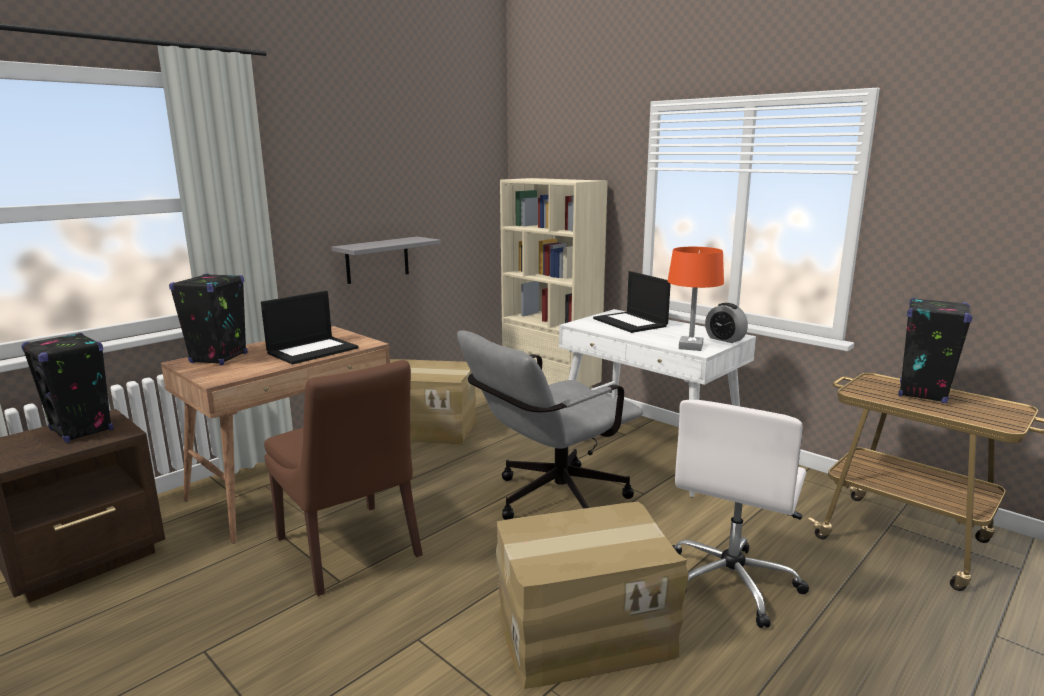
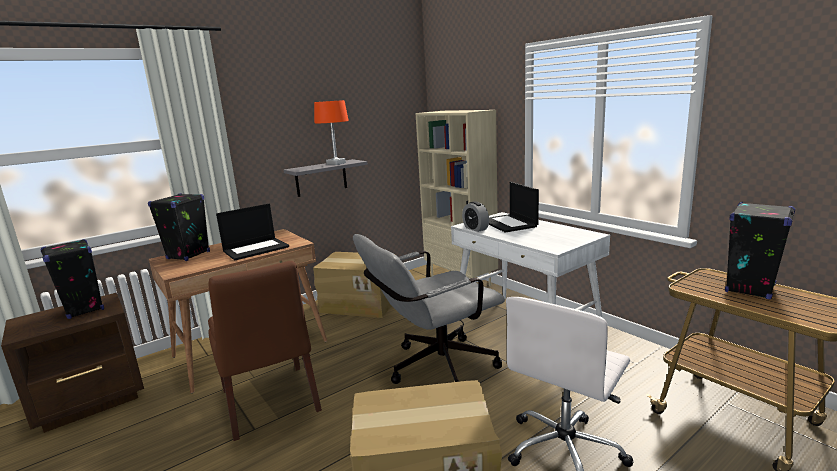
camera: 10 degrees right, 0 degrees up
orange table lamp [668,247,724,351] -> orange table lamp moved to [314,100,349,165]
alarm clock [705,303,748,343] -> alarm clock moved to [462,201,489,232]

